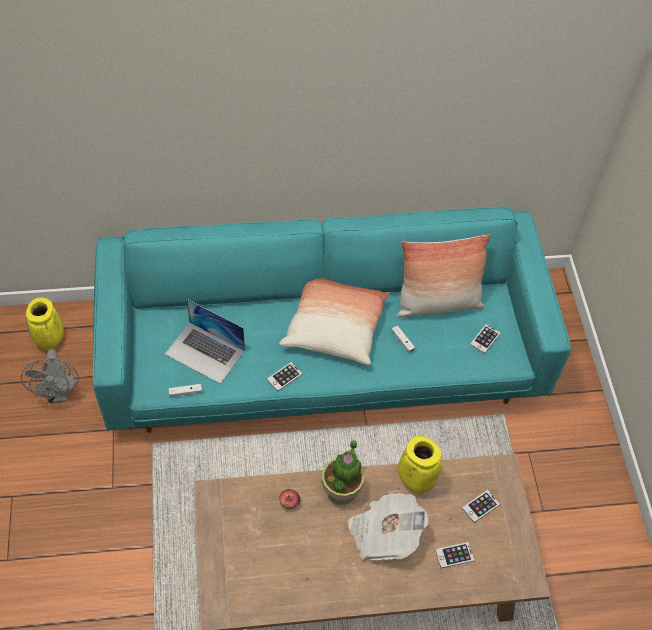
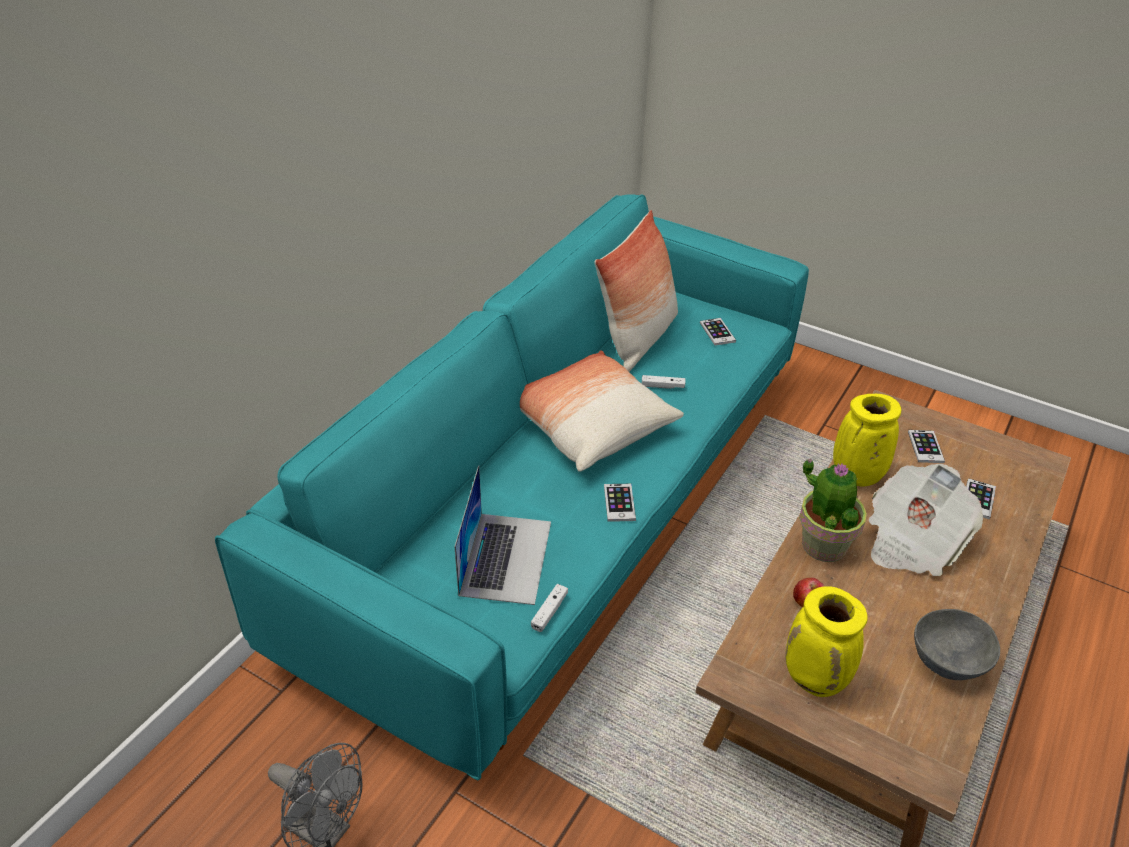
camera: 50 degrees left, 15 degrees down
yellow vase [26,297,64,350] -> yellow vase moved to [785,586,868,697]
laptop [165,299,245,384] -> laptop turned 60 degrees counterclockwise [454,466,551,605]
none -> grey bowl [914,609,1000,680]

